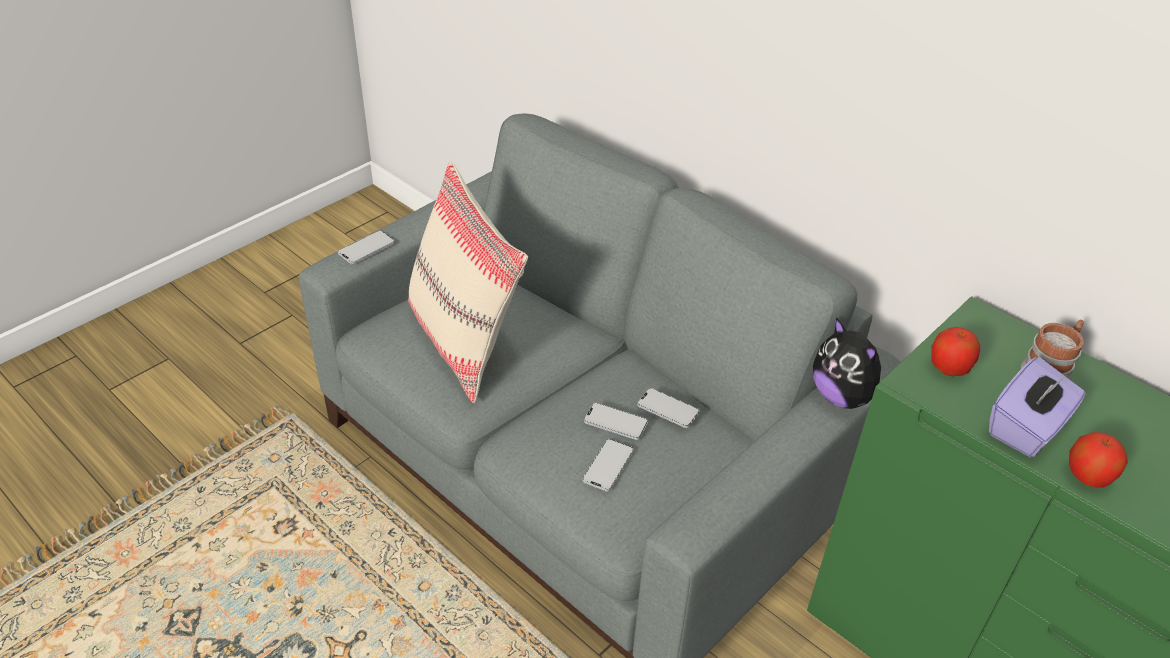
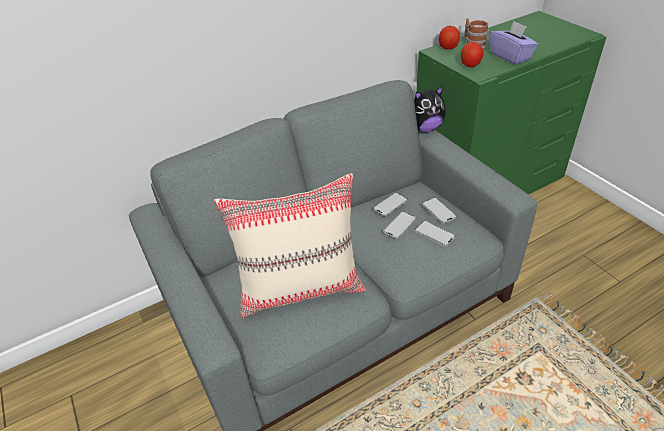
camera: 70 degrees left, 0 degrees up
phone [338,230,395,264] -> phone moved to [422,197,456,224]
apple [1069,432,1128,488] -> apple moved to [439,26,460,49]

